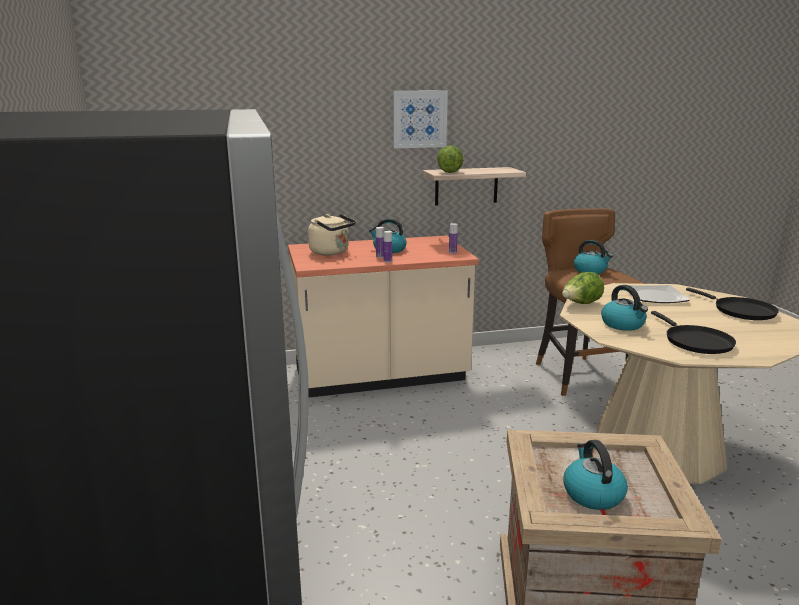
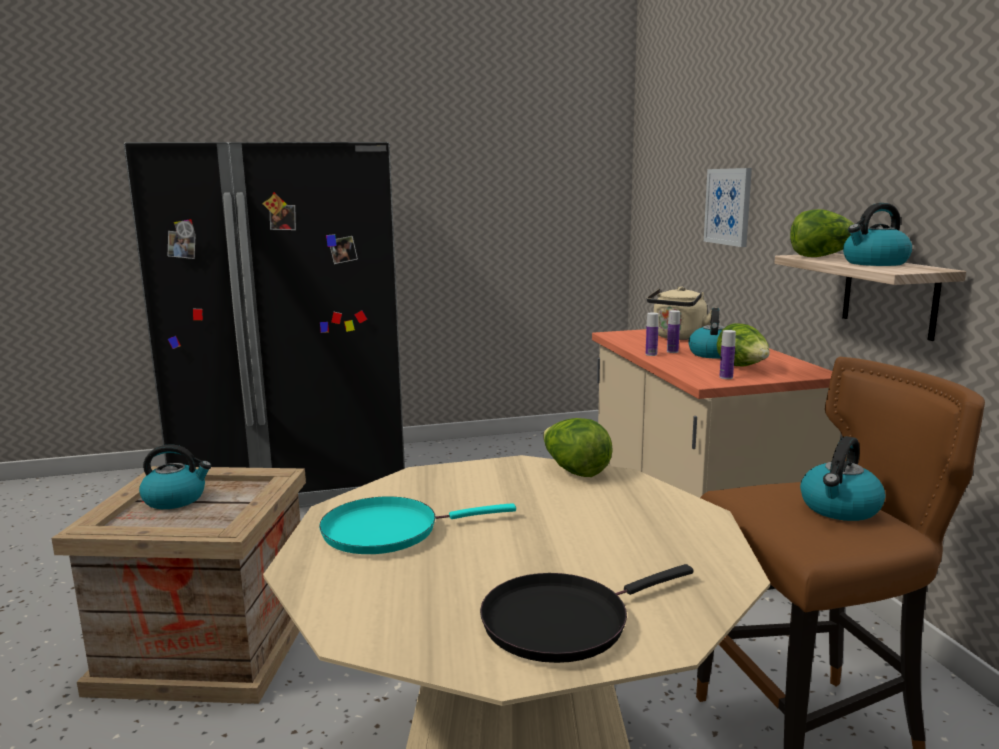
camera: 90 degrees right, 5 degrees down
picture [393,90,448,148] -> picture moved to [704,168,752,247]
kettle [601,285,648,331] -> kettle moved to [843,203,912,266]
plate [629,285,690,303] -> none
black frying pan [651,311,736,354] -> turquoise frying pan [319,496,516,554]
none -> lettuce [717,323,770,366]

